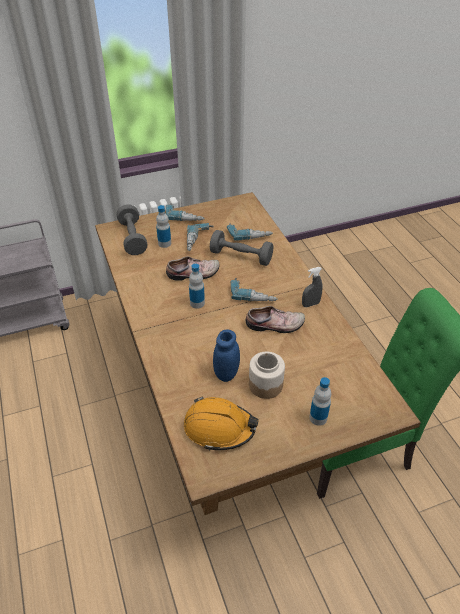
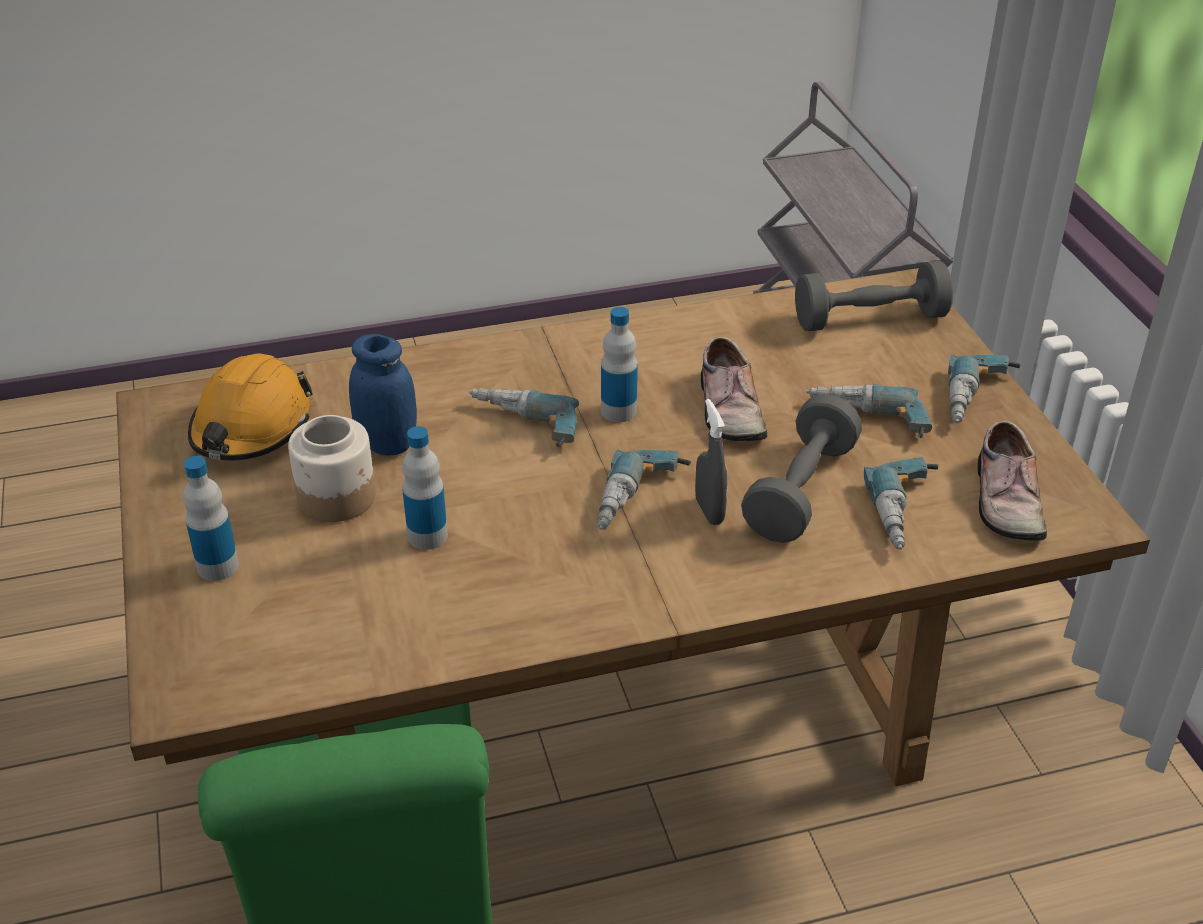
camera: 95 degrees right, 5 degrees down
bottle [156,205,171,248] -> bottle moved to [402,426,448,550]
shoe [246,306,305,333] -> shoe moved to [978,421,1047,541]
grey spray bottle [302,267,323,307] -> grey spray bottle moved to [695,399,727,525]
none -> power drill [469,388,579,447]

